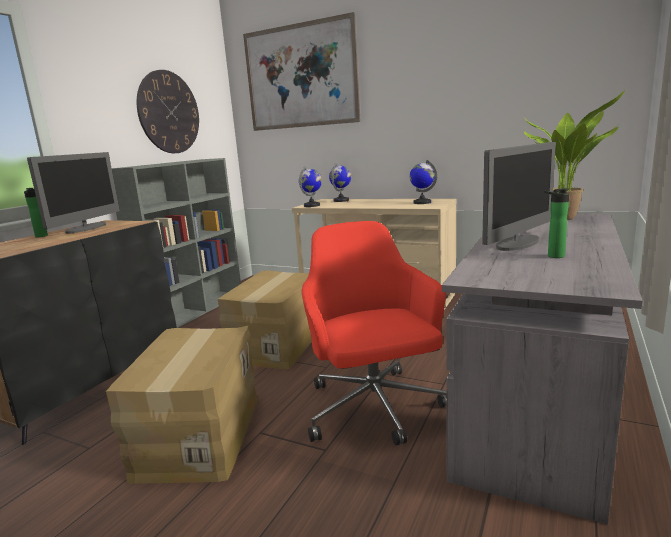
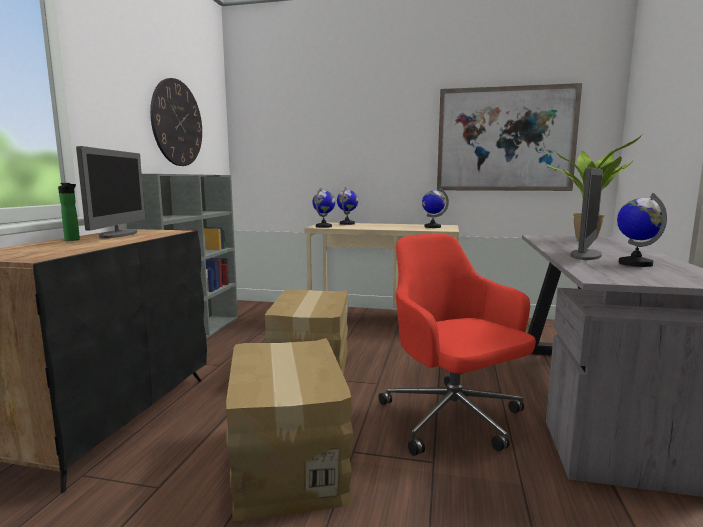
camera: 15 degrees left, 5 degrees down
picture [243,12,361,131] -> picture moved to [437,83,582,191]
bottle [544,188,569,258] -> globe [617,193,667,267]

